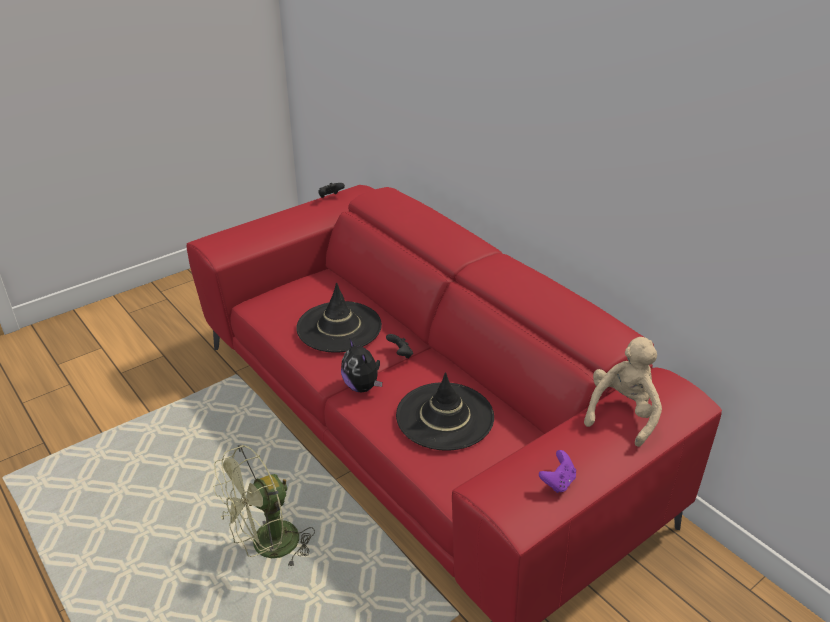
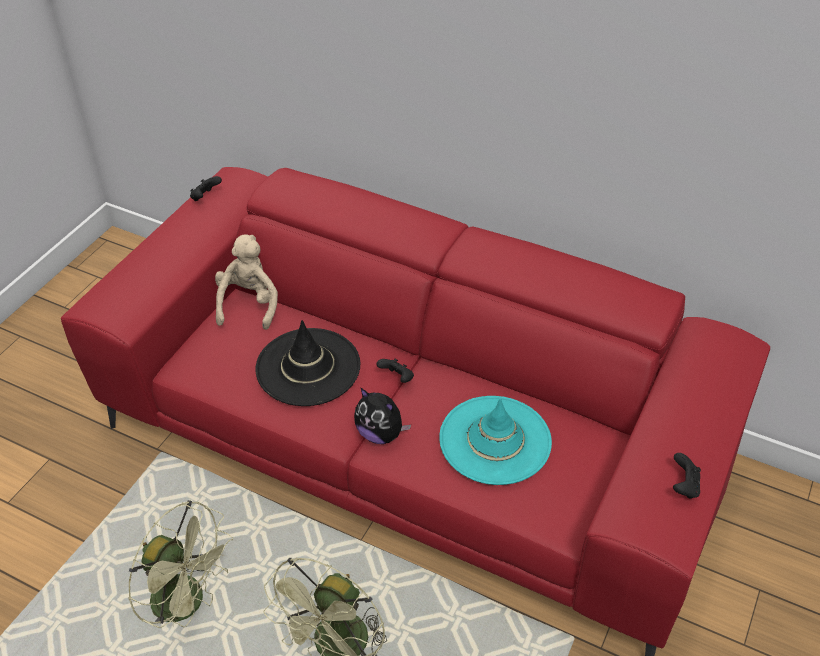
camera: 25 degrees left, 10 degrees up
black hat [396,372,494,450] -> turquoise hat [439,396,552,485]
purple game controller [539,450,576,493] -> black game controller [673,453,701,499]
beige plush toy [584,337,662,447] -> beige plush toy moved to [215,234,278,330]
none -> green fan [128,500,233,628]

